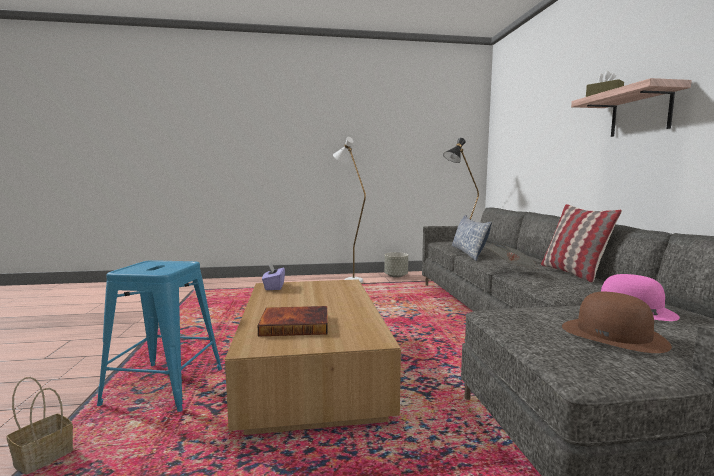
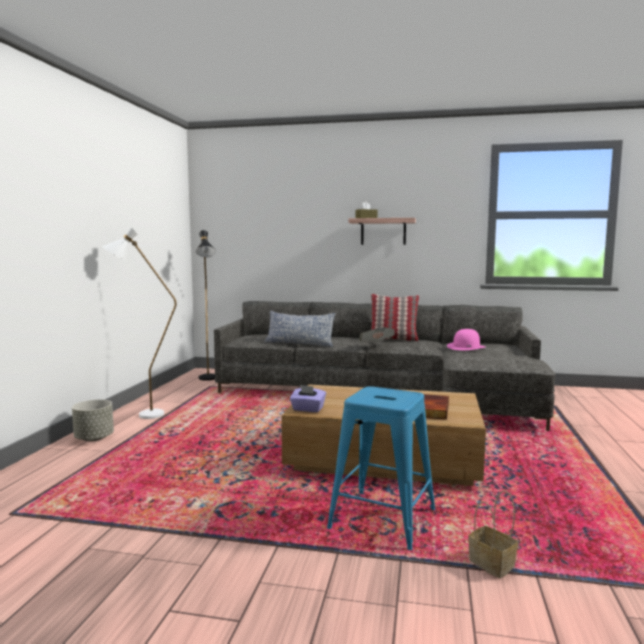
camera: 70 degrees left, 0 degrees up
grey planter [384,252,408,278] -> grey planter moved to [72,399,114,442]
brown hat [562,292,672,353] -> none

